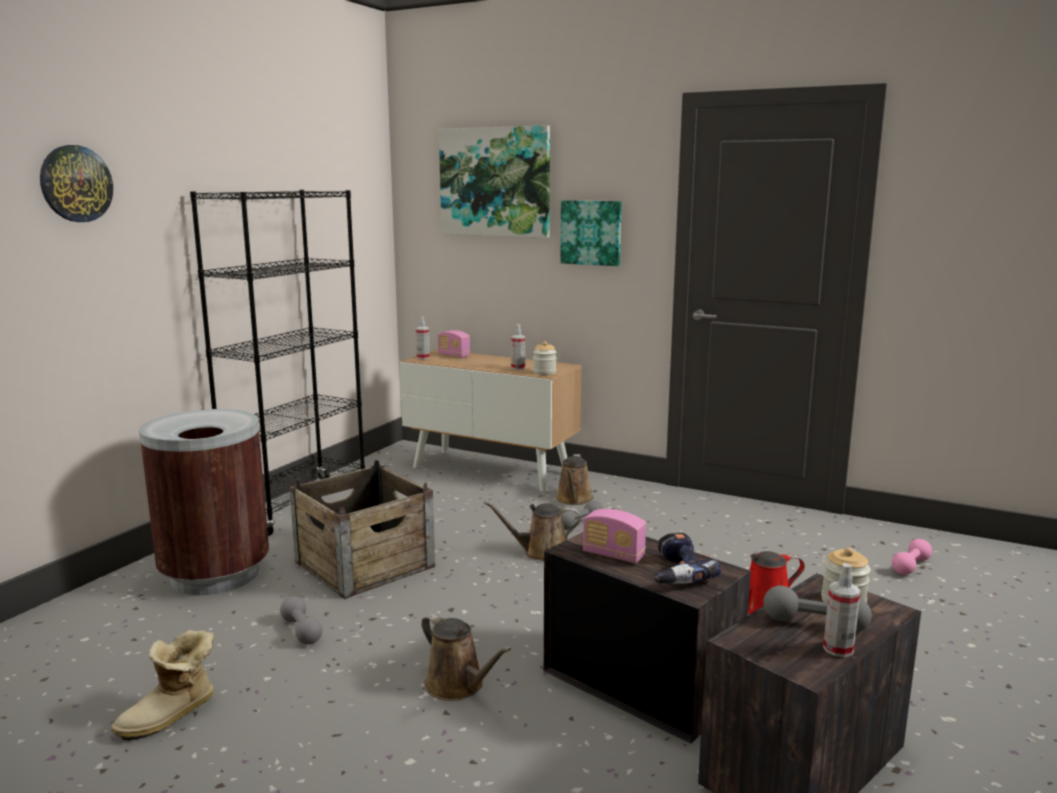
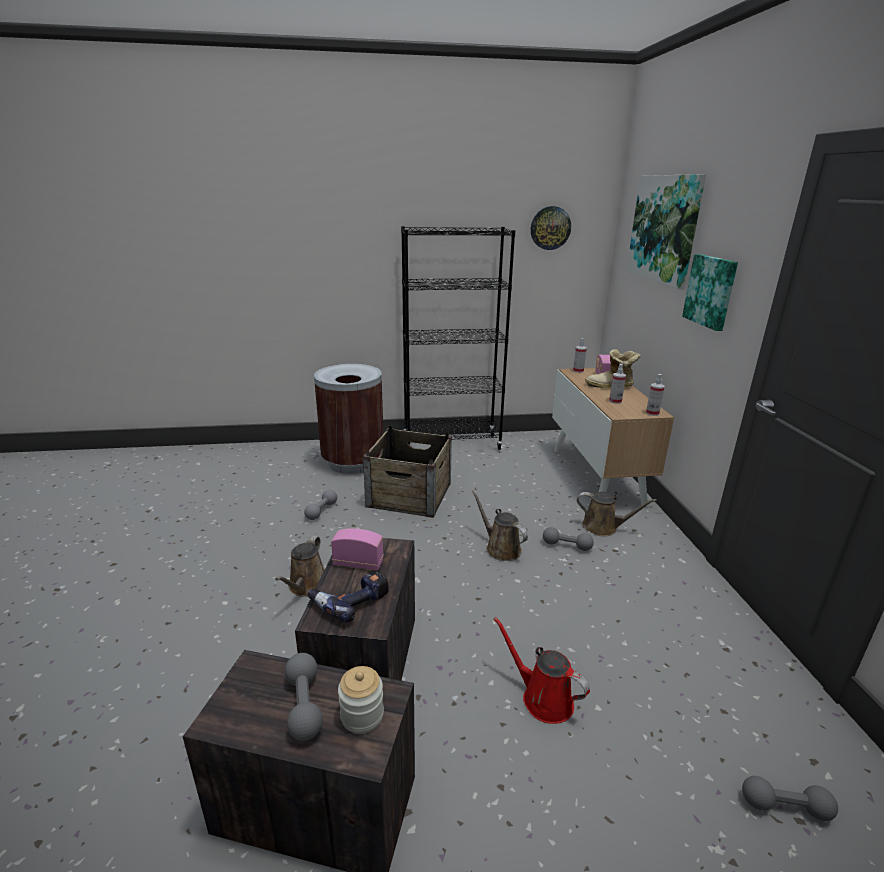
camera: 55 degrees right, 10 degrees up
wall clock [40,145,113,222] -> wall clock moved to [531,206,571,250]
boot [111,630,214,740] -> boot moved to [585,349,641,388]
jar [533,341,556,375] -> none
brown watering can [556,454,594,505] -> brown watering can turned 135 degrees counterclockwise [577,492,657,536]
radio [583,509,646,563] -> radio turned 105 degrees clockwise [331,528,384,571]
spray bottle [823,563,861,657] -> spray bottle moved to [646,374,665,416]
pink dumbbell [892,539,932,575] -> grey dumbbell [742,776,838,821]

